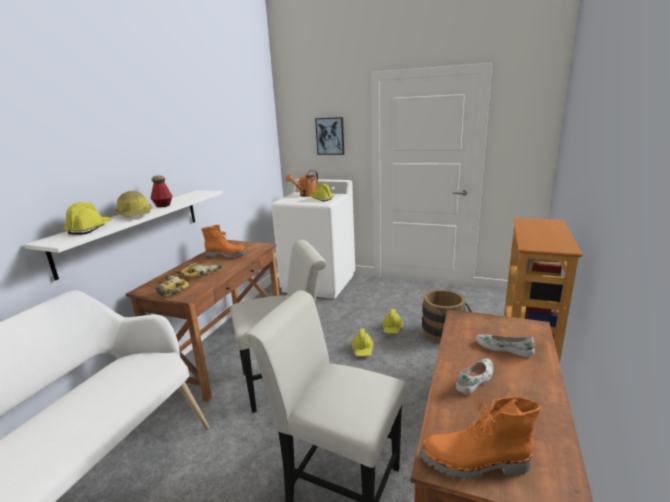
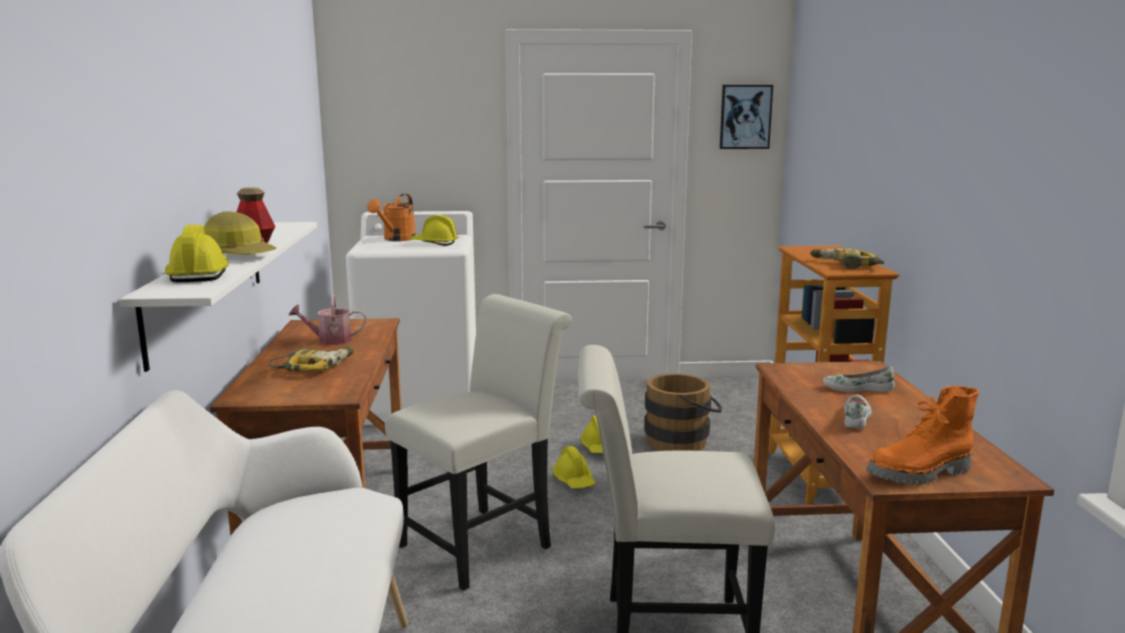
camera: 25 degrees left, 5 degrees down
power drill [152,275,189,297] -> power drill moved to [810,248,884,269]
orange boot [202,225,247,258] -> watering can [288,294,366,345]
picture [315,117,344,155] -> picture moved to [720,85,773,149]

